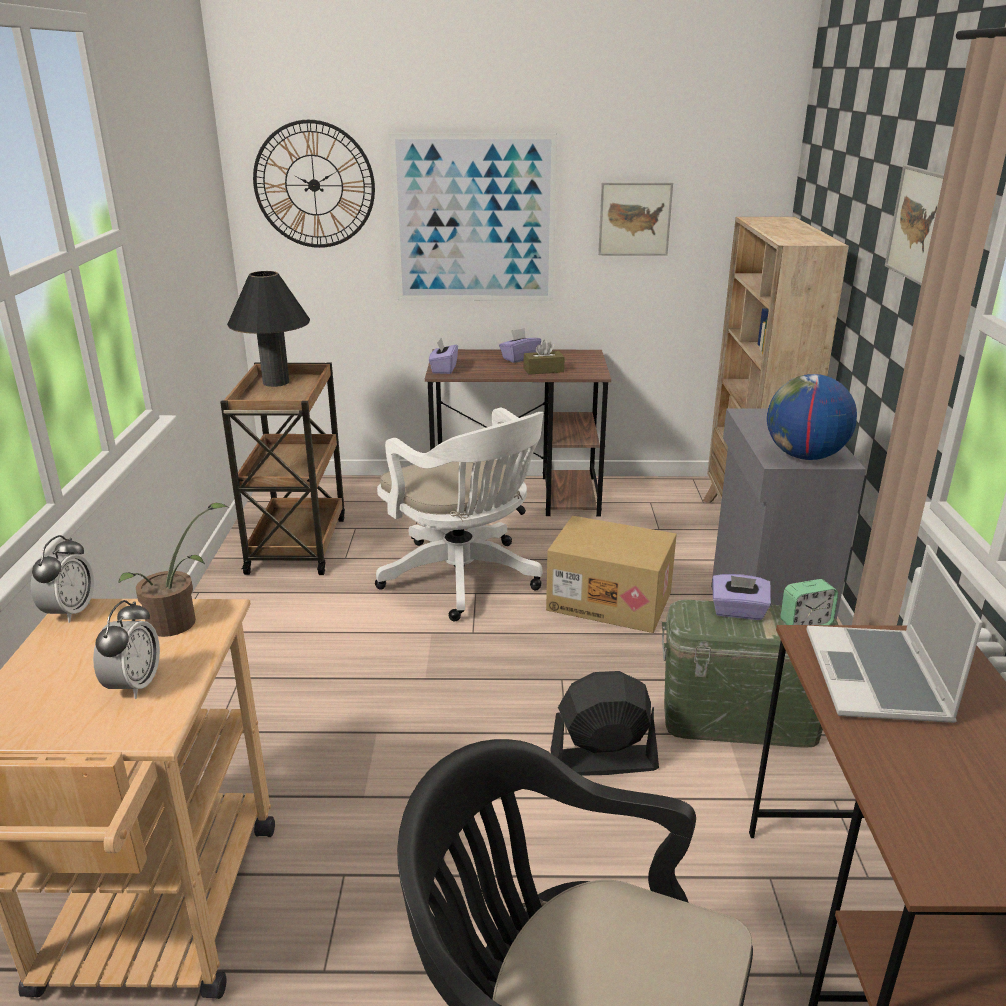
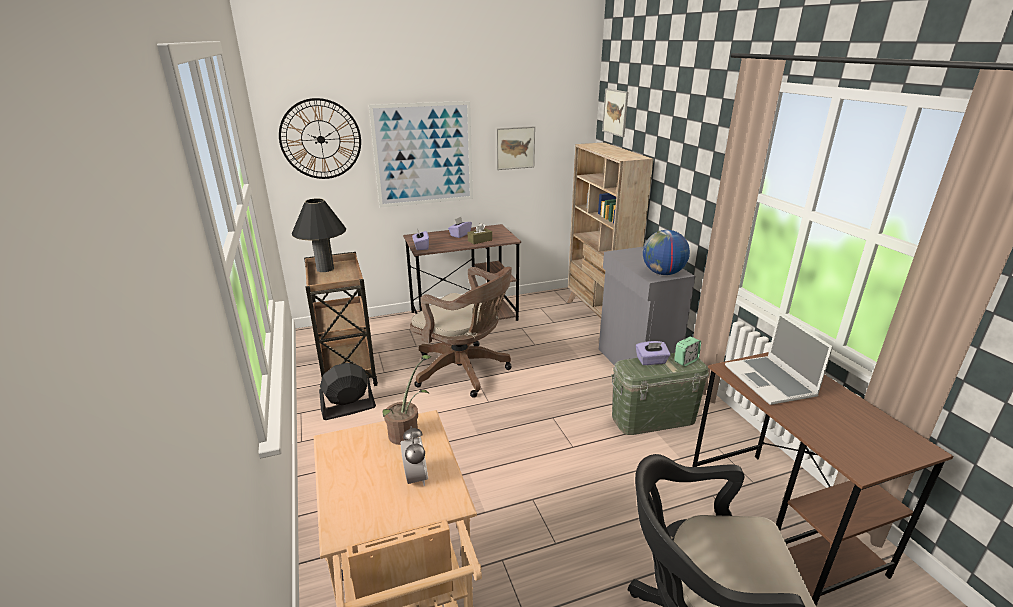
camera: 20 degrees left, 0 degrees up
alarm clock [31,535,94,623] -> none
white office chair [375,408,544,621] -> brown office chair [410,267,512,398]
cardboard box [546,516,677,633] -> none
black fan [550,671,659,776] -> black fan moved to [319,363,376,420]
picture [885,165,944,285] -> picture moved to [602,88,629,137]

